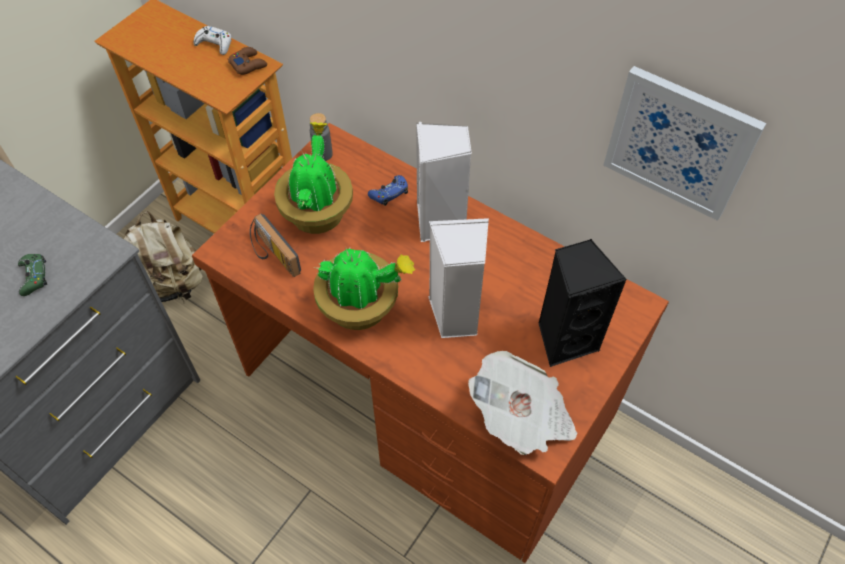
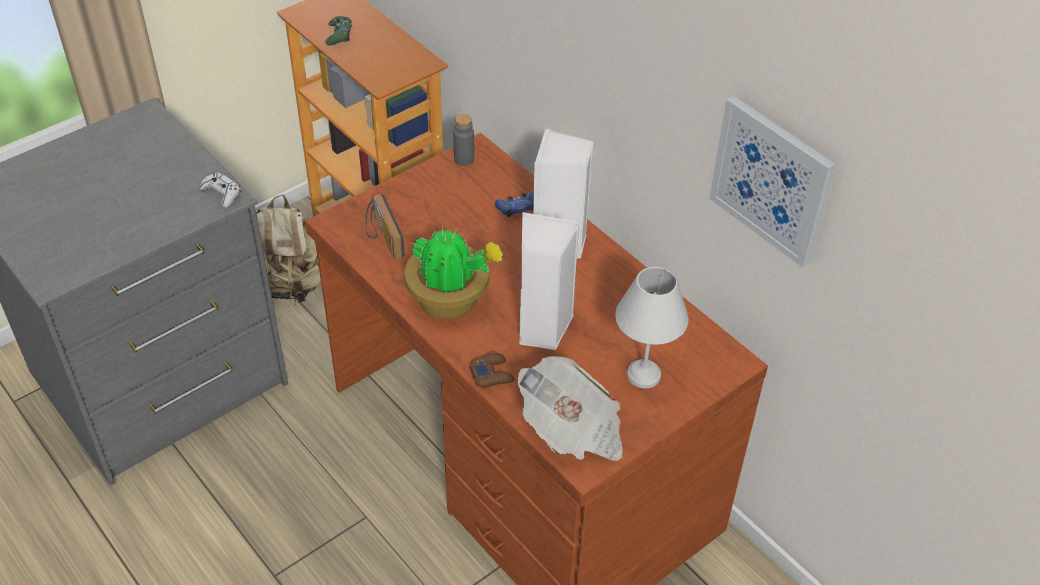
camera: 15 degrees right, 10 degrees down
green game controller [18,254,47,296] -> green game controller moved to [326,16,352,46]
white game controller [193,26,231,55] -> white game controller moved to [199,173,241,208]
brown game controller [228,47,267,75] -> brown game controller moved to [469,353,514,388]
potted plant [274,122,353,234] -> none
black speaker [538,239,627,367] -> white table lamp [615,267,689,388]

